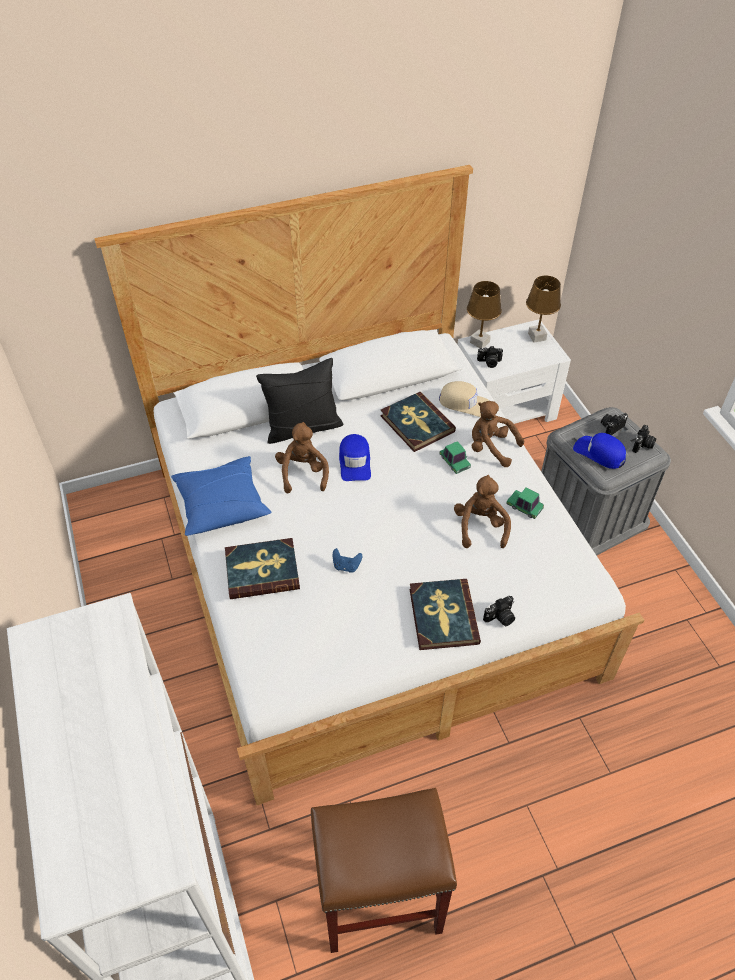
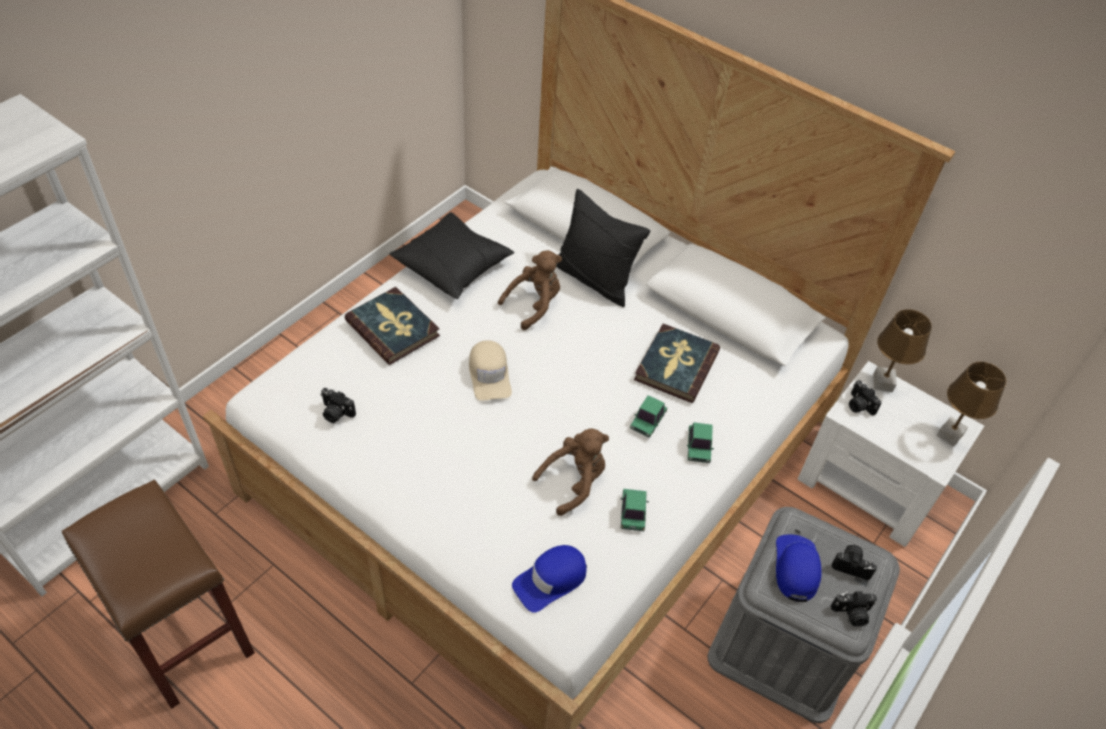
camera: 55 degrees right, 0 degrees up
blue pillow [171,456,271,536] -> black pillow [390,212,515,299]
blue game controller [333,548,362,573] -> none
blue cap [339,434,371,481] -> blue cap moved to [512,545,587,613]
book [409,579,481,650] -> none
beige cap [439,381,489,417] -> beige cap moved to [469,340,512,401]
brown plush toy [472,401,524,467] -> toy car [687,422,714,463]
camera [483,596,515,626] -> camera moved to [320,388,356,423]

